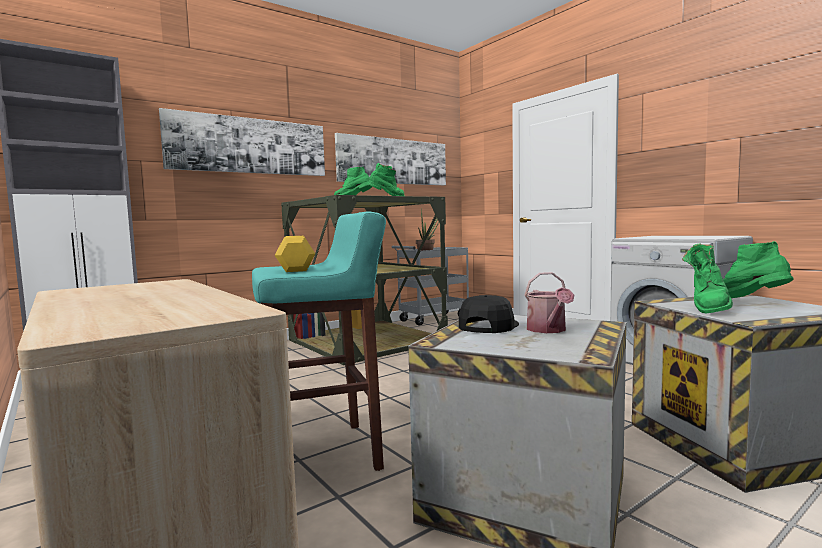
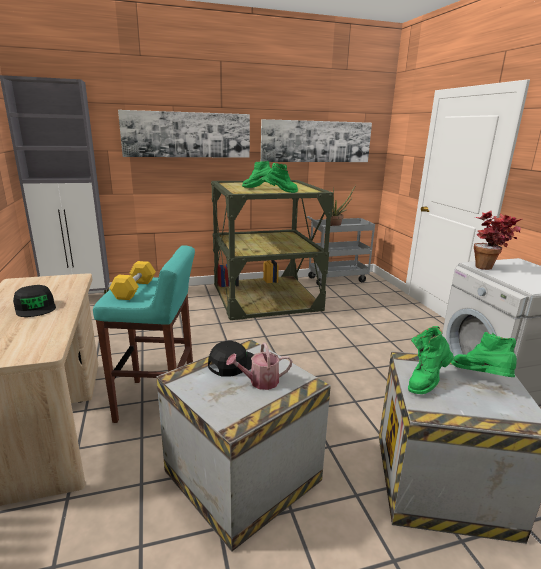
camera: 20 degrees right, 15 degrees up
watering can [525,272,574,333] -> watering can turned 60 degrees clockwise [226,343,292,390]
none -> black cap [13,285,56,317]
none -> potted plant [474,211,521,270]

